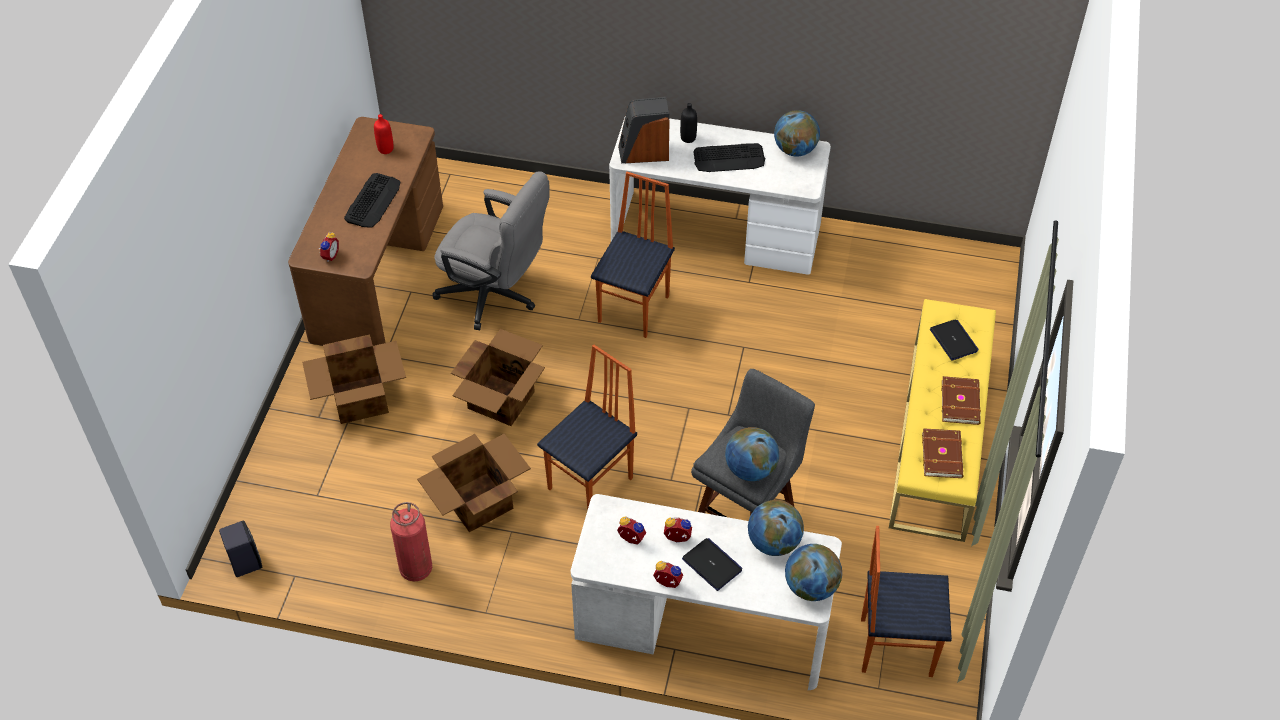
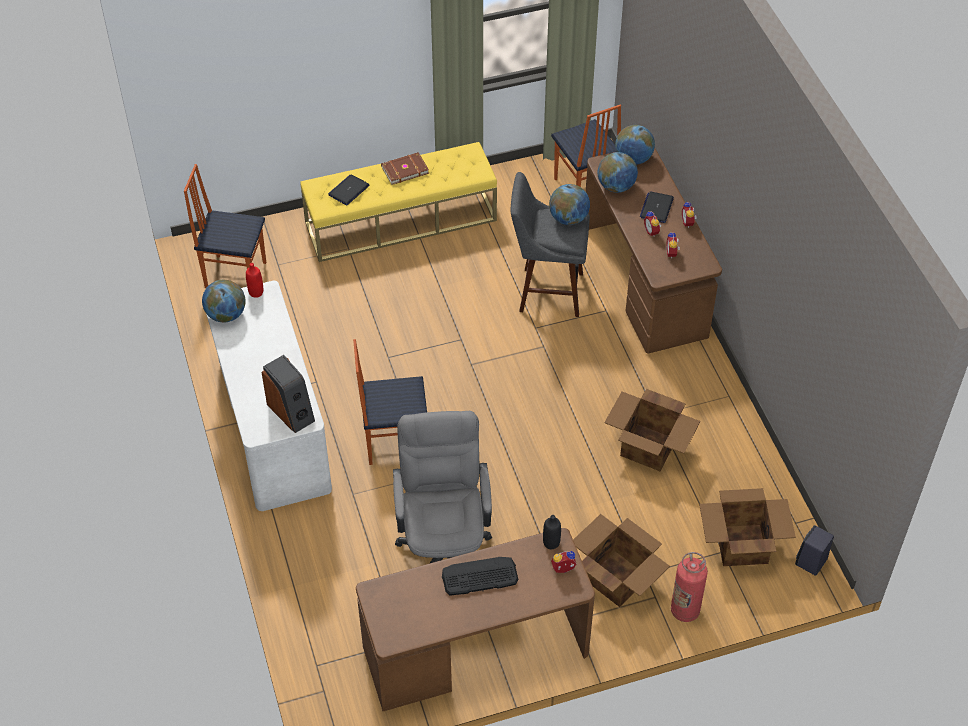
camera: 120 degrees left, 0 degrees up
red bottle [374,114,394,154] -> red bottle moved to [246,263,263,298]
fire extinguisher [390,502,432,582] -> fire extinguisher moved to [671,552,708,622]
cardboard box [451,329,545,426] -> cardboard box moved to [699,488,796,566]
chair [537,344,637,510] -> chair moved to [184,164,266,288]
white desk [571,494,842,690] -> brown desk [586,149,722,354]
black bottle [680,103,697,143] -> black bottle moved to [543,515,561,549]
keyboard [693,143,765,172] -> none
brown book [922,428,963,478] -> none

